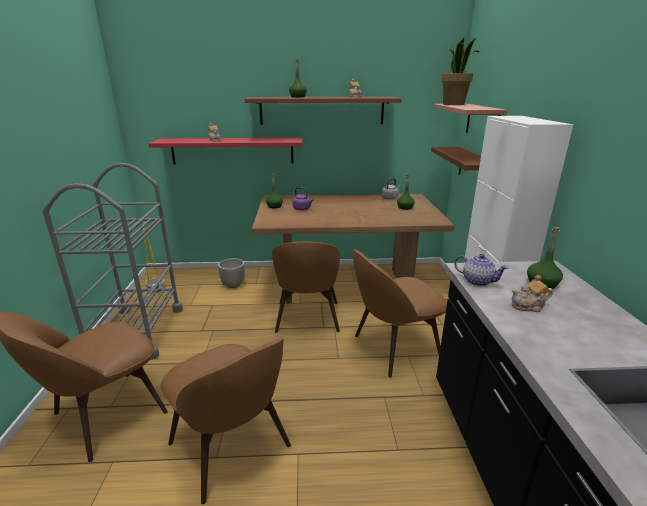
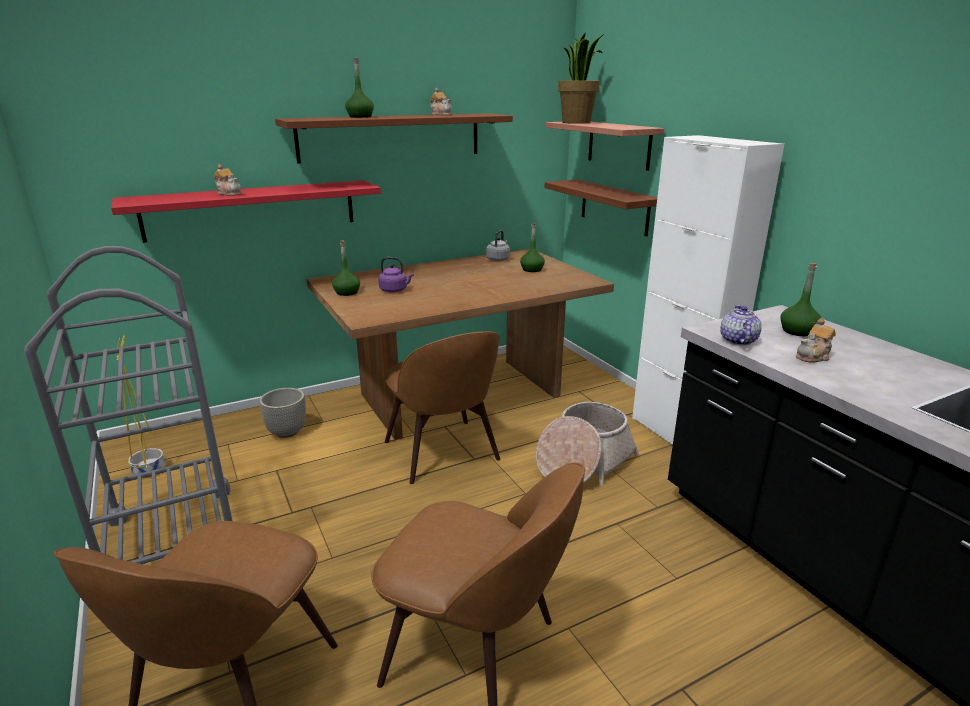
camera: 25 degrees left, 0 degrees up
brown chair [352,249,447,378] -> basket [536,402,639,485]
teapot [454,254,508,286] -> teapot turned 90 degrees counterclockwise [720,305,761,346]

